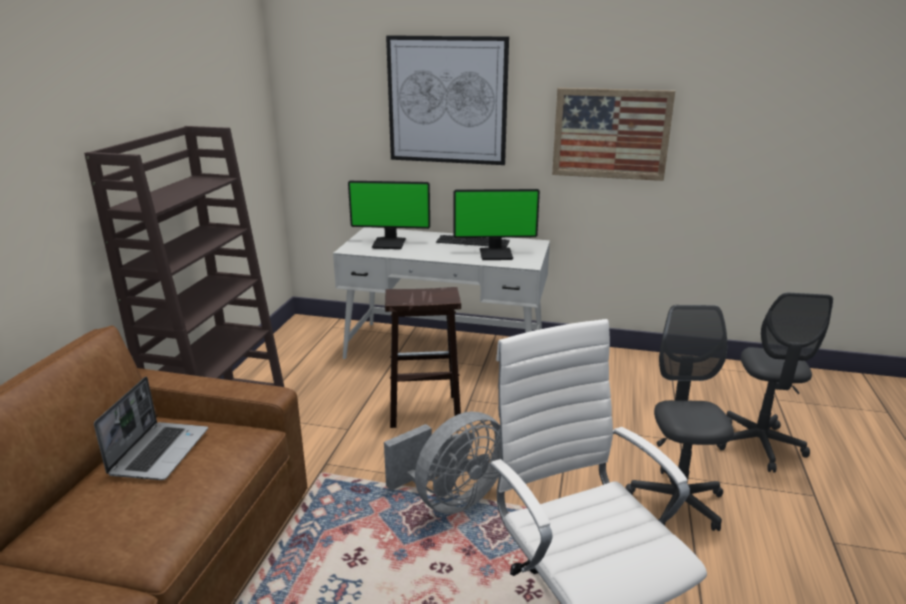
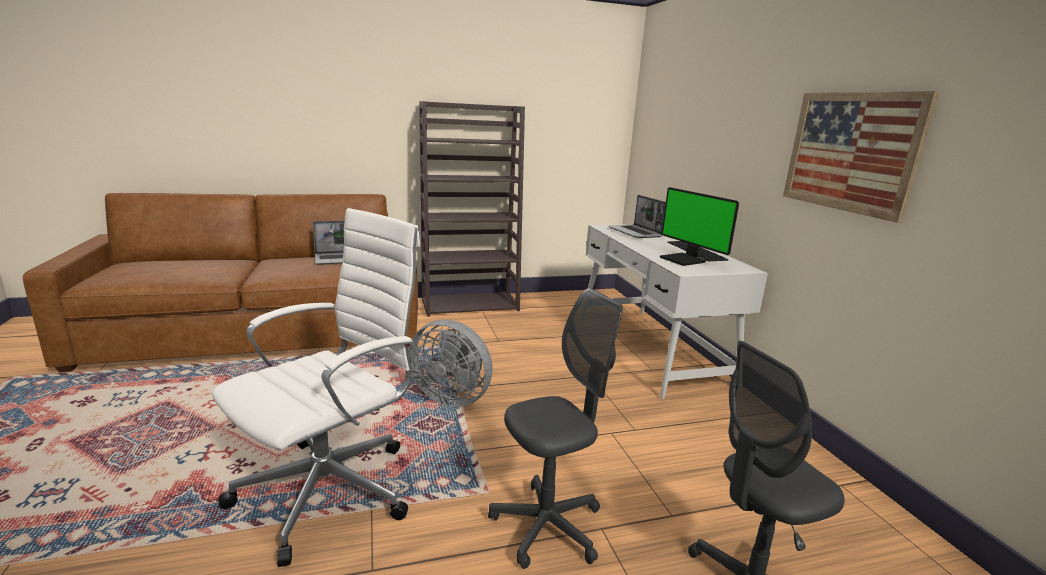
camera: 60 degrees right, 5 degrees down
monitor [348,181,430,249] -> laptop [609,195,666,238]
brown stool [385,287,461,428] -> none
picture [386,35,509,165] -> none

